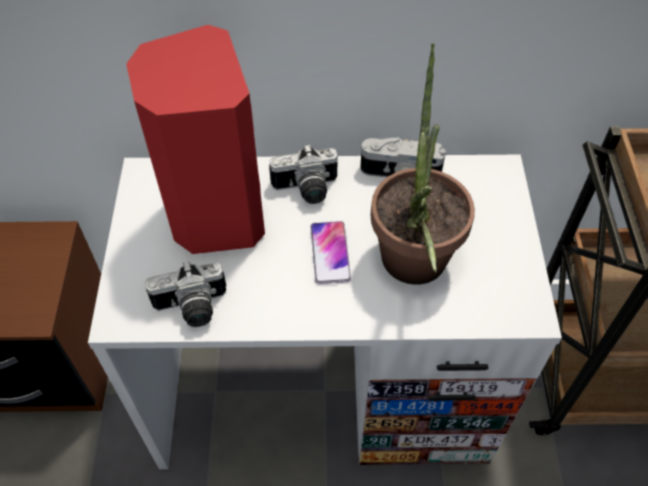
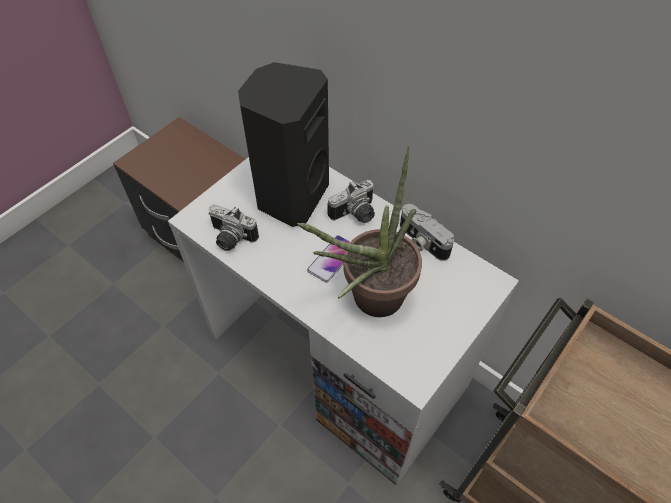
camera: 40 degrees right, 0 degrees up
red speaker [126,25,265,254] -> black speaker [238,62,329,227]
camera [269,144,338,204] -> camera turned 60 degrees counterclockwise [327,180,375,223]

